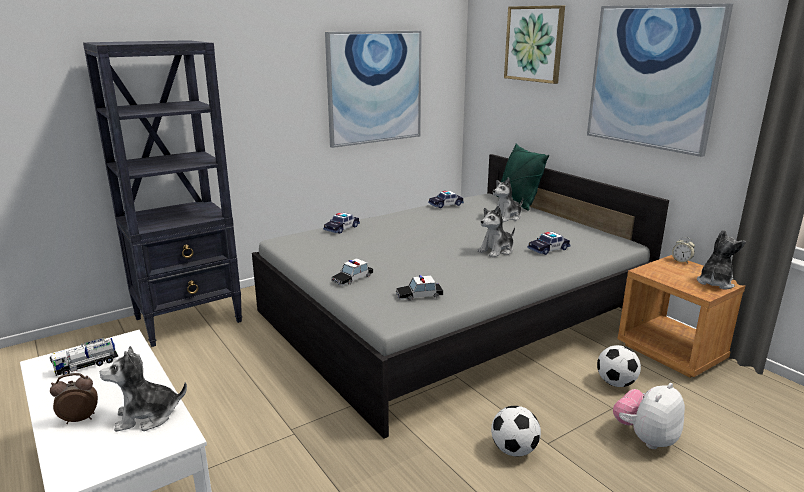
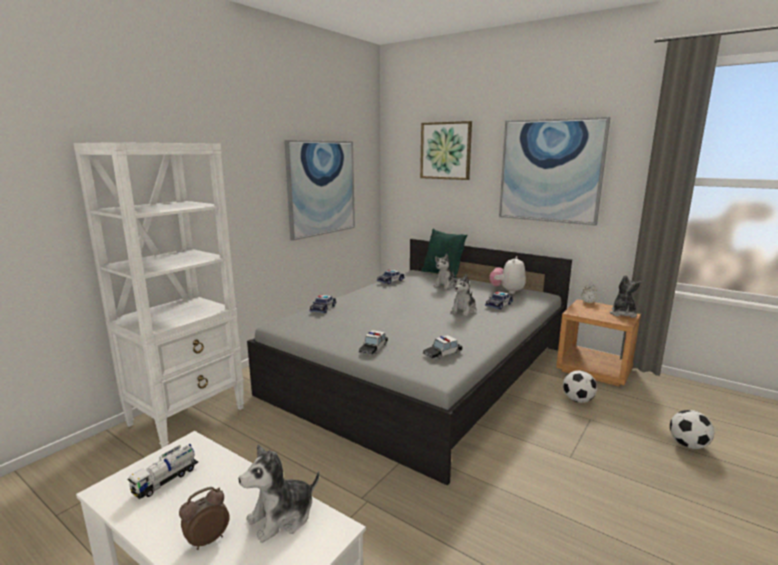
camera: 20 degrees left, 5 degrees down
black bookcase [83,40,243,347] -> white bookcase [73,142,244,448]
football [491,406,541,457] -> football moved to [670,410,714,449]
plush toy [613,383,685,449] -> plush toy moved to [489,256,526,294]

